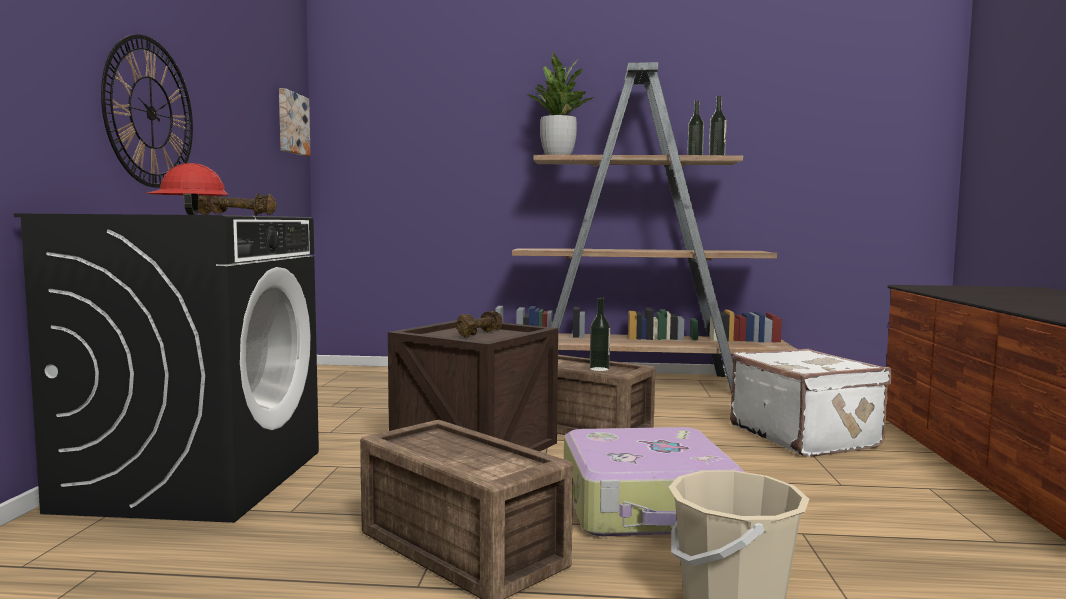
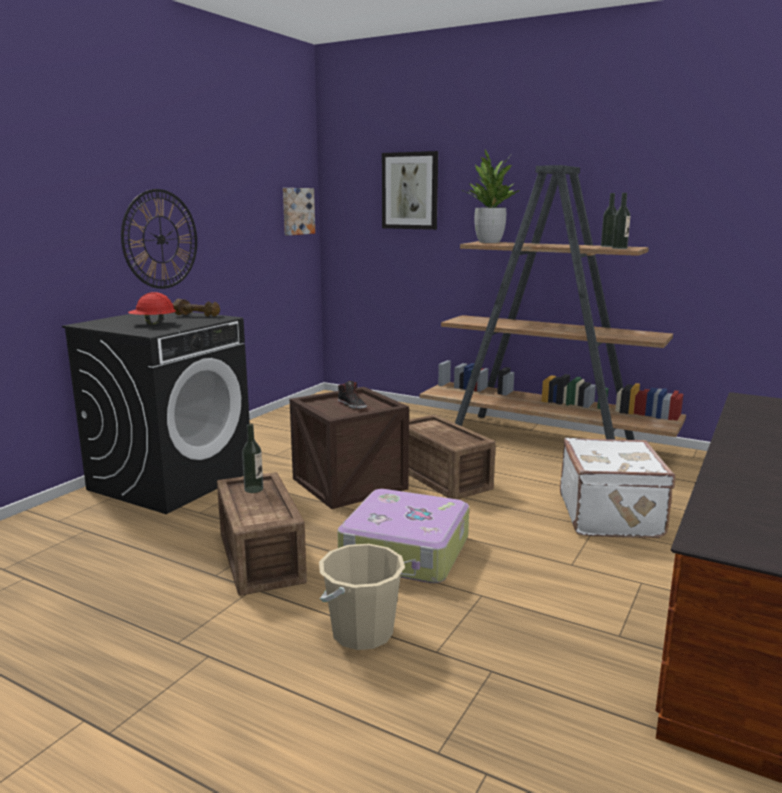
camera: 25 degrees right, 10 degrees up
brown dumbbell [456,311,503,338] -> black shoe [338,381,367,409]
bottle [590,297,610,371] -> bottle moved to [242,424,263,493]
none -> picture [382,151,438,230]

